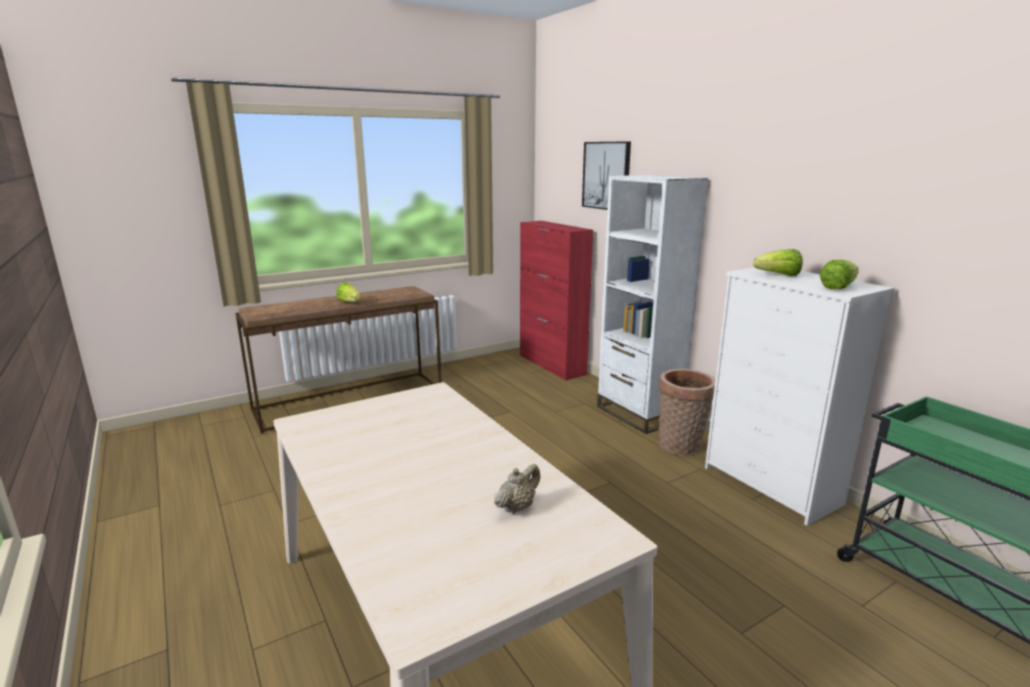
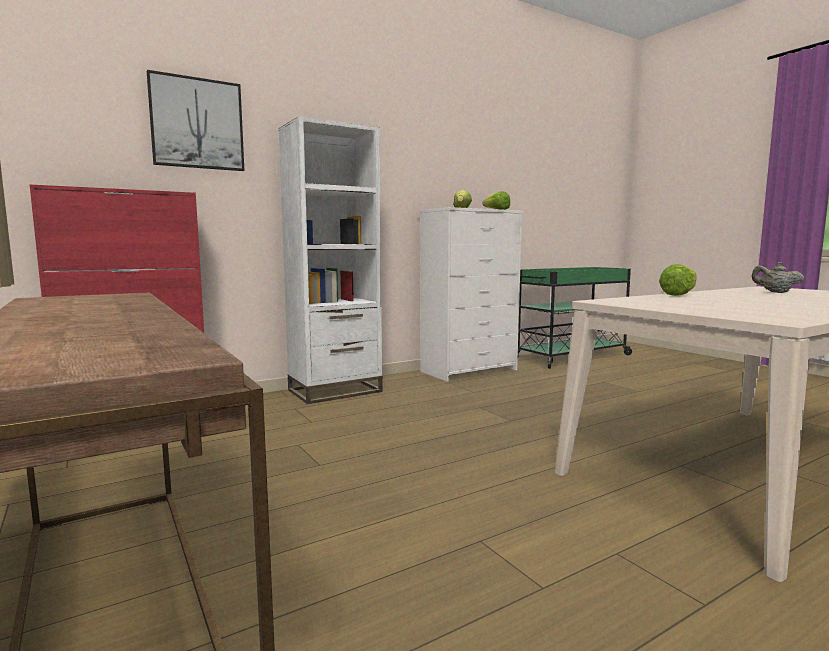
camera: 90 degrees left, 10 degrees down
lettuce [337,283,361,302] -> lettuce moved to [659,264,697,296]
basket [658,369,716,455] -> none

